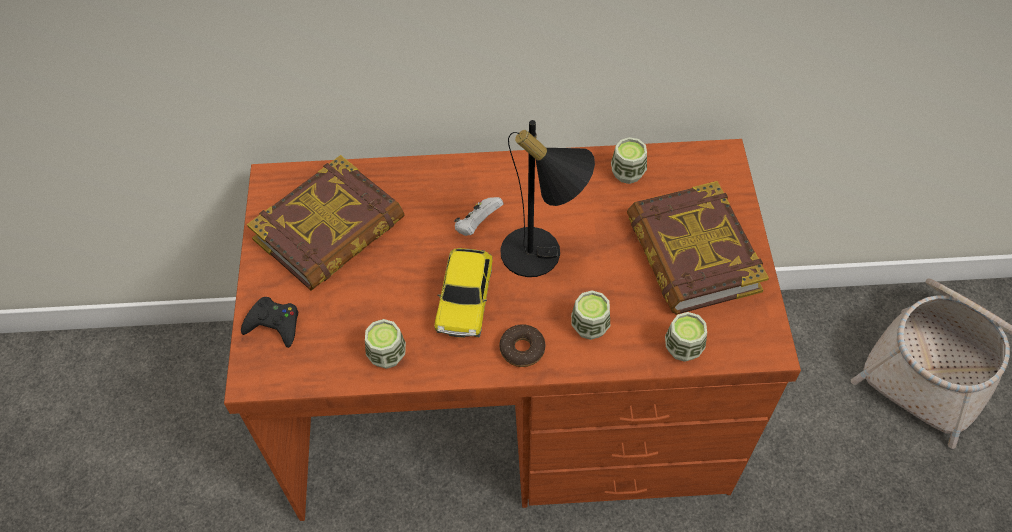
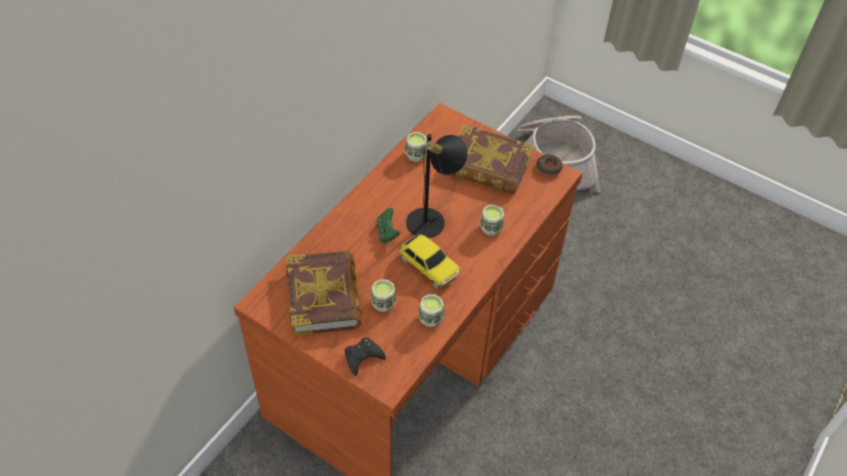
camera: 55 degrees left, 5 degrees down
white game controller [454,197,504,236] -> green game controller [376,208,400,243]
donut [500,324,545,367] -> donut moved to [536,154,563,176]
cup [665,312,707,362] -> cup moved to [370,279,397,312]

